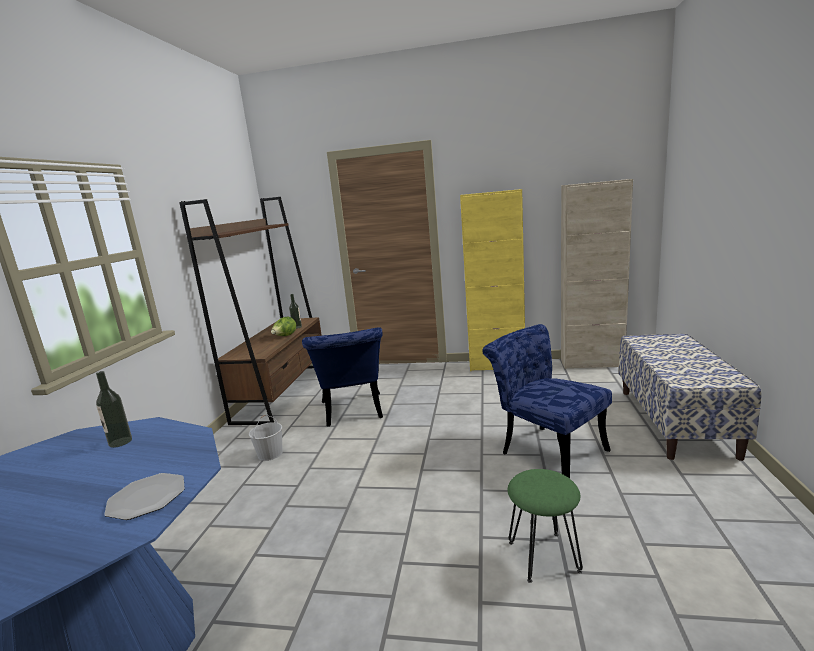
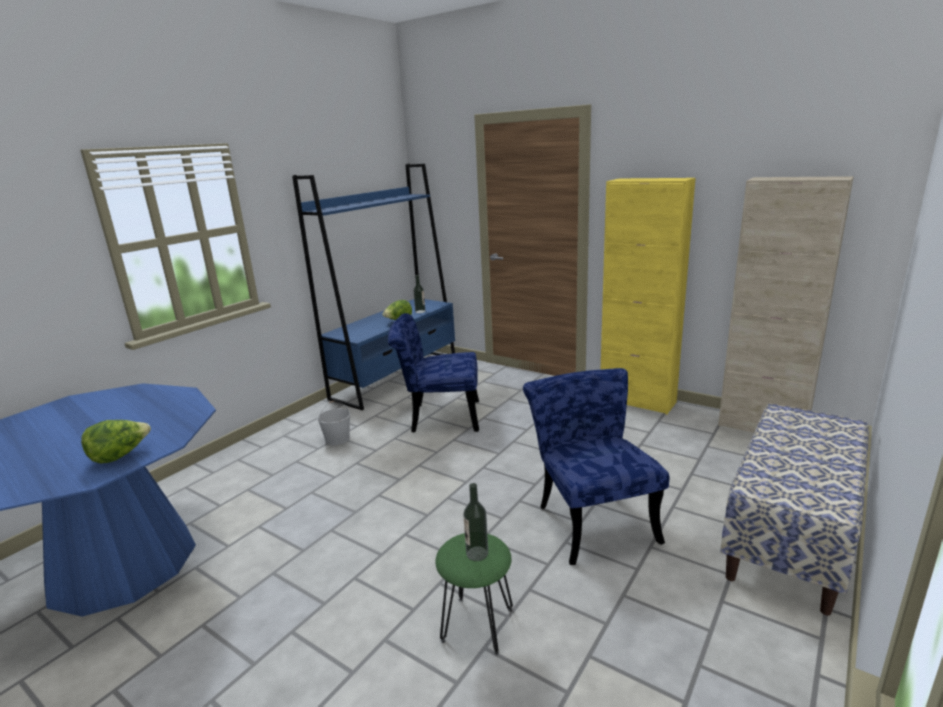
camera: 25 degrees right, 5 degrees up
bottle [96,371,132,448] -> bottle moved to [463,483,488,561]
plate [104,473,185,520] -> lettuce [81,420,151,463]
brown bookcase [179,197,322,425] -> blue bookcase [292,164,455,410]
blue chair [302,327,383,427] -> blue chair turned 75 degrees clockwise [388,313,479,433]

